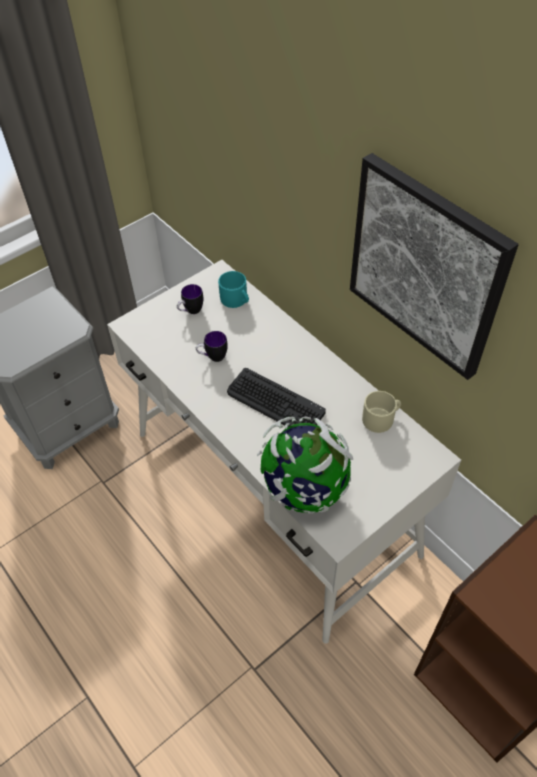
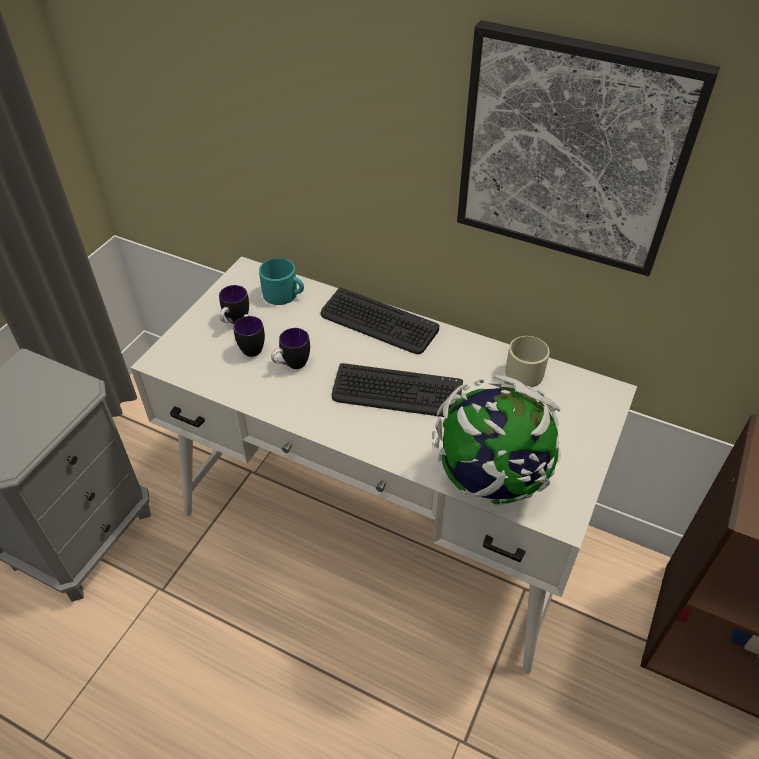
camera: 25 degrees left, 5 degrees down
none -> mug [234,314,265,357]
none -> keyboard [321,288,439,354]

